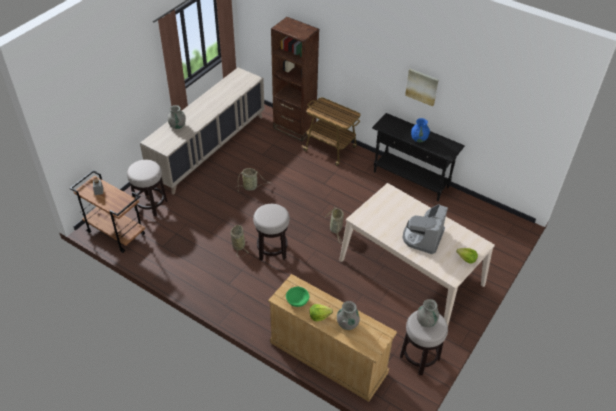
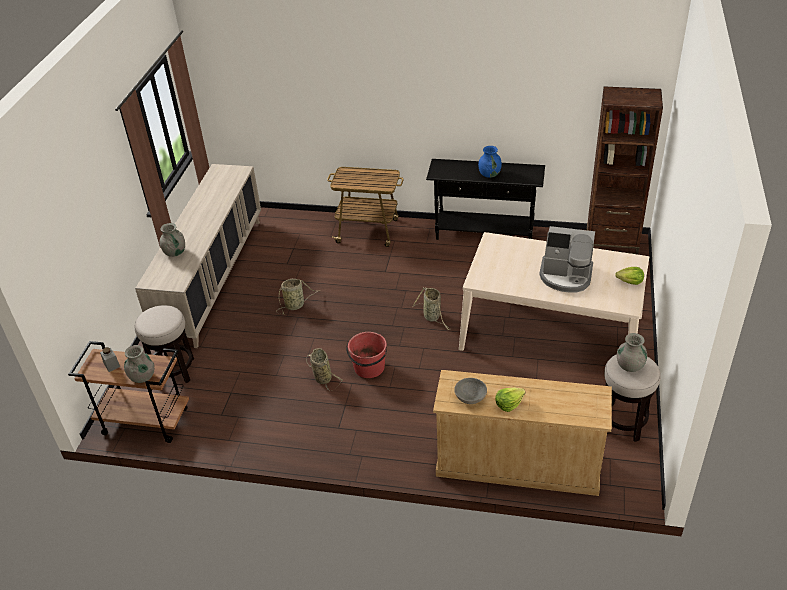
camera: 20 degrees left, 5 degrees down
stool [253,204,290,261] -> red bucket [346,332,387,378]
brown bookcase [271,17,319,142] -> brown bookcase moved to [587,87,663,255]
green bowl [286,287,309,307] -> grey bowl [454,378,487,404]
grey vase [337,301,360,330] -> grey vase moved to [124,345,155,383]
coffee machine [403,204,448,254] -> coffee machine turned 75 degrees counterclockwise [539,226,595,293]
picture [405,69,439,106] -> none

